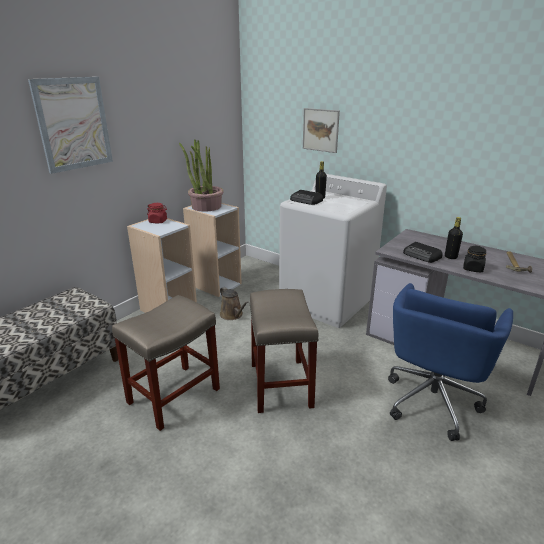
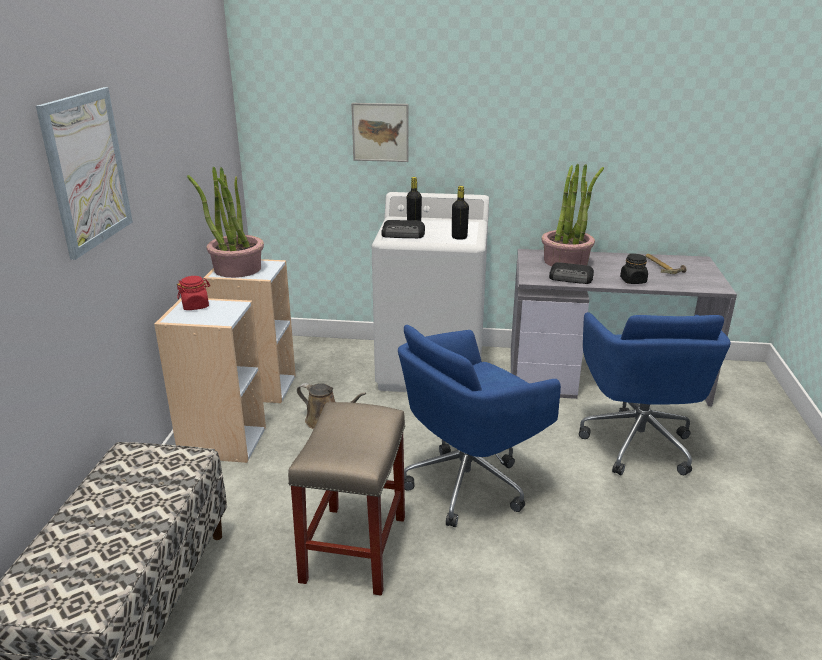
camera: 30 degrees left, 0 degrees up
beige stool [250,289,319,413] -> blue office chair [398,325,561,527]
black bottle [445,217,463,259] -> black bottle moved to [452,186,469,240]
none -> potted plant [541,164,604,266]

